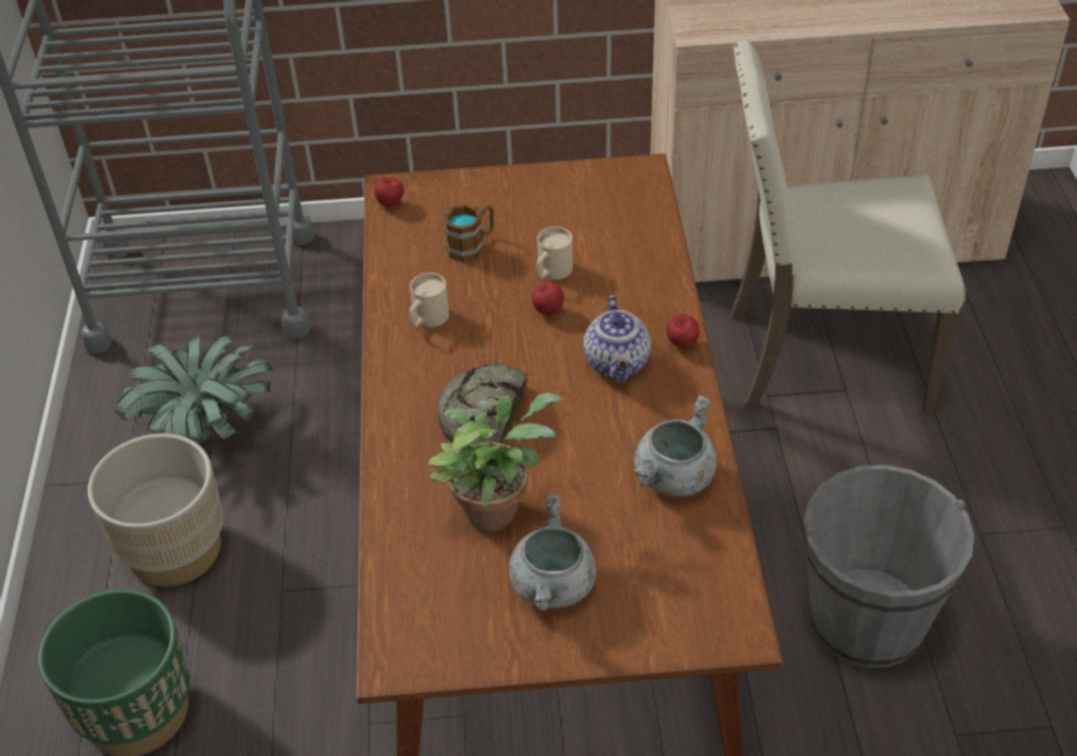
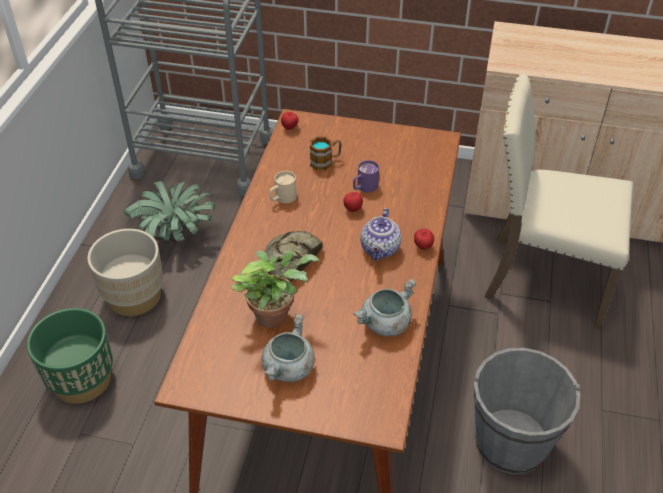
camera: 15 degrees right, 0 degrees up
beige mug [537,226,573,280] -> purple mug [353,160,379,192]

